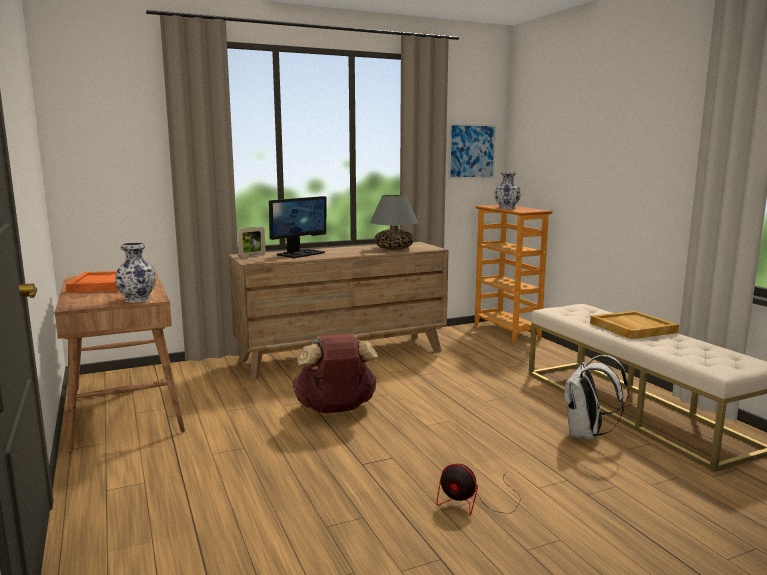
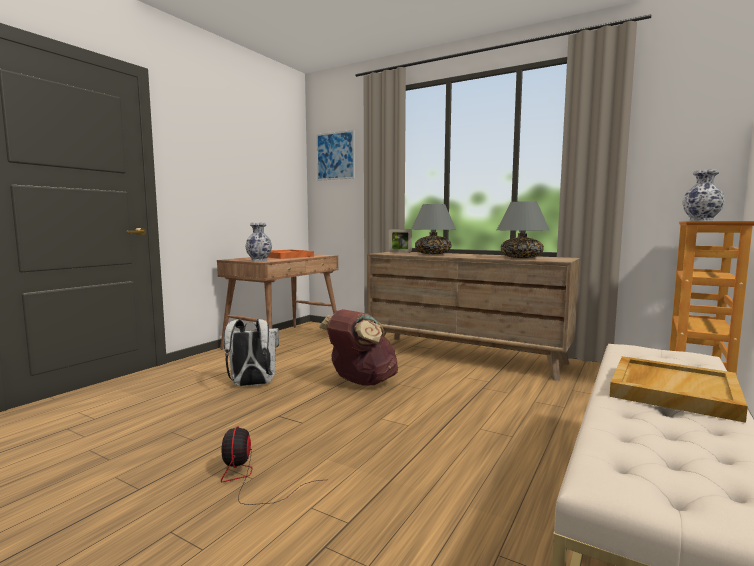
camera: 55 degrees right, 5 degrees down
monitor [269,196,327,258] -> grey table lamp [411,204,456,254]
picture [448,123,496,179] -> picture moved to [316,130,355,181]
white backpack [563,355,629,440] -> white backpack moved to [224,319,279,386]

